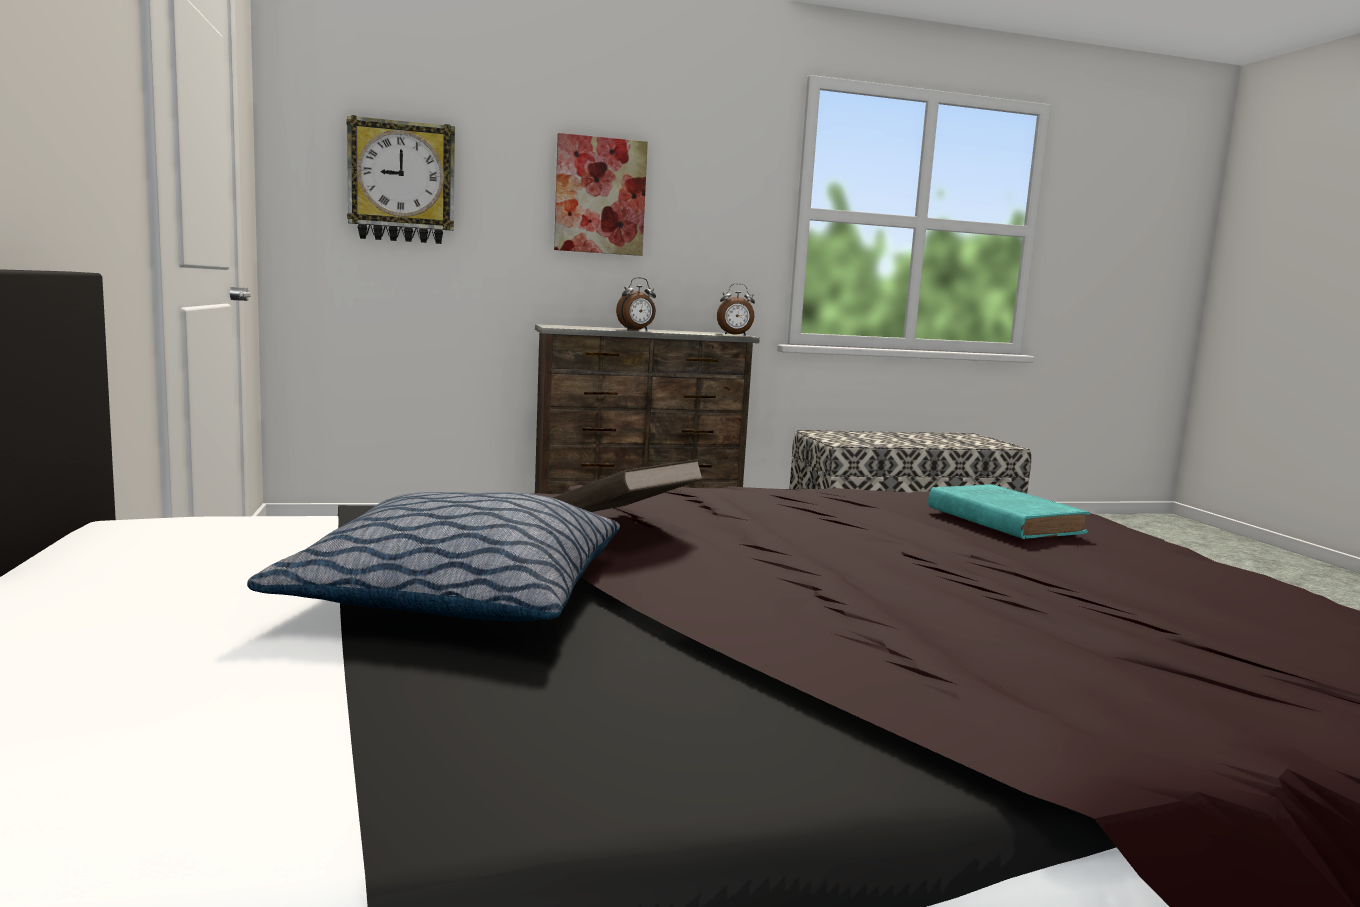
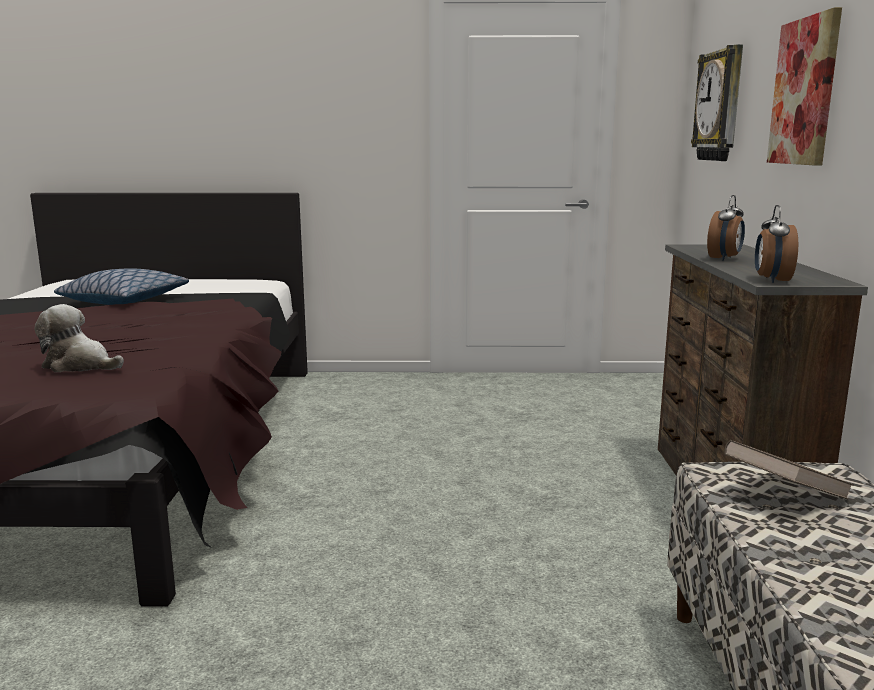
camera: 105 degrees right, 5 degrees up
brown book [553,459,704,512] -> brown book moved to [725,440,854,499]
alarm clock [616,277,656,331] -> alarm clock turned 135 degrees counterclockwise [707,195,745,260]
turquoise book [928,484,1090,539] -> plush toy [34,304,124,372]

